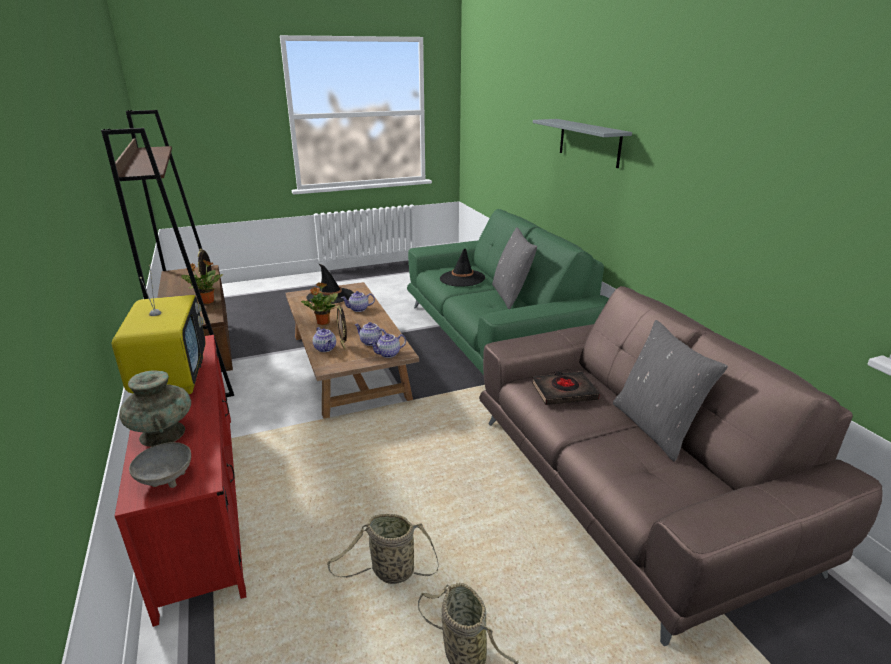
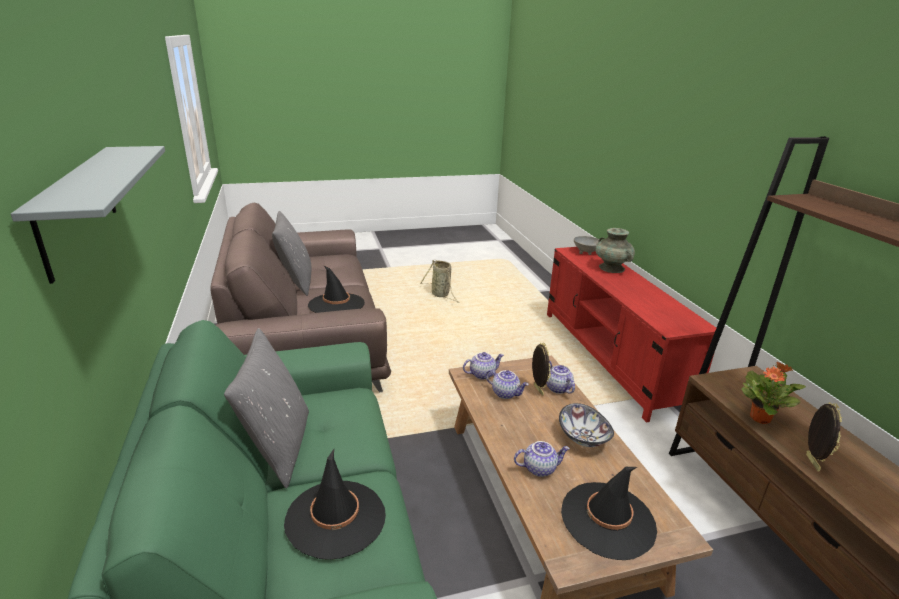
camera: 175 degrees left, 0 degrees up
television [112,265,205,394] -> none
potted plant [301,282,338,325] -> bowl [559,403,614,447]
basket [327,514,439,584] -> none
black book [532,371,600,405] -> black hat [308,266,365,313]

